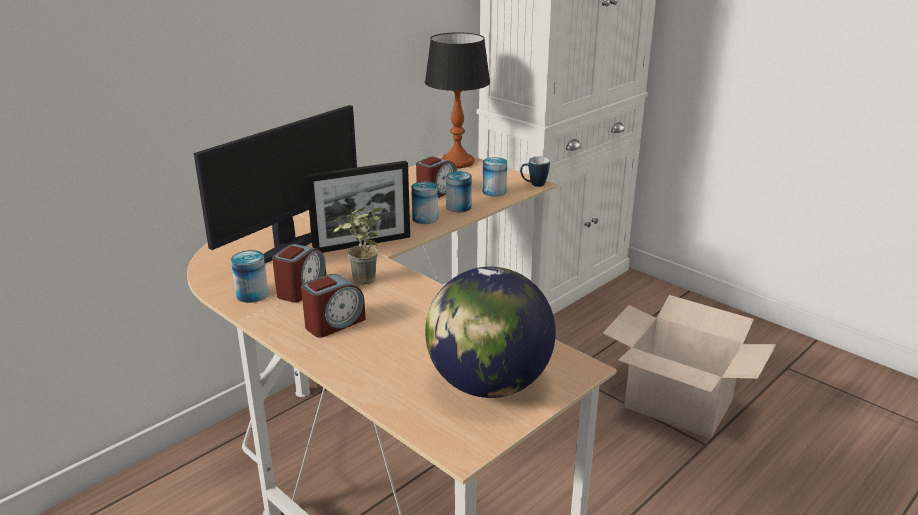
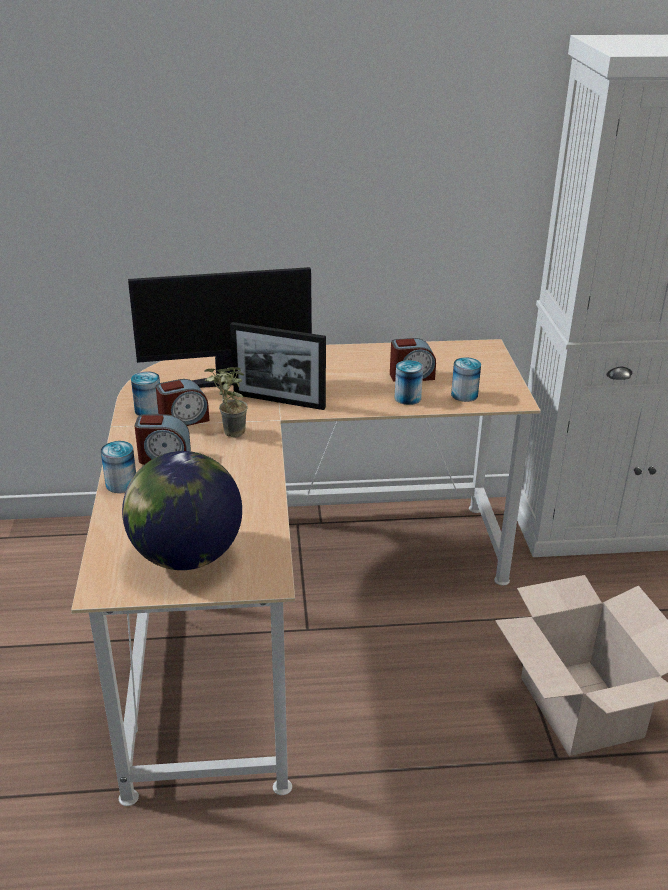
camera: 40 degrees right, 5 degrees up
can [411,182,438,224] -> can moved to [101,441,136,493]
table lamp [425,32,490,168] -> none
mug [520,157,550,187] -> none

